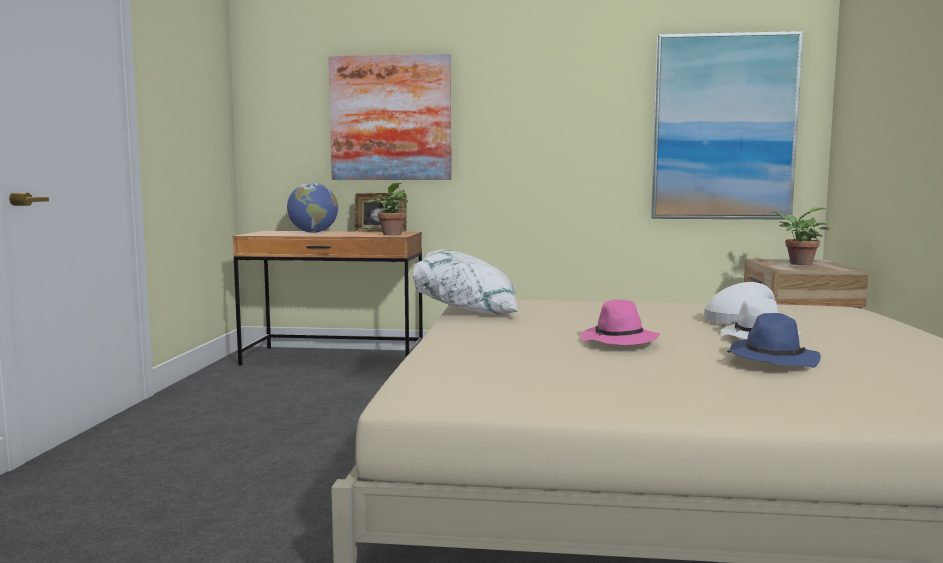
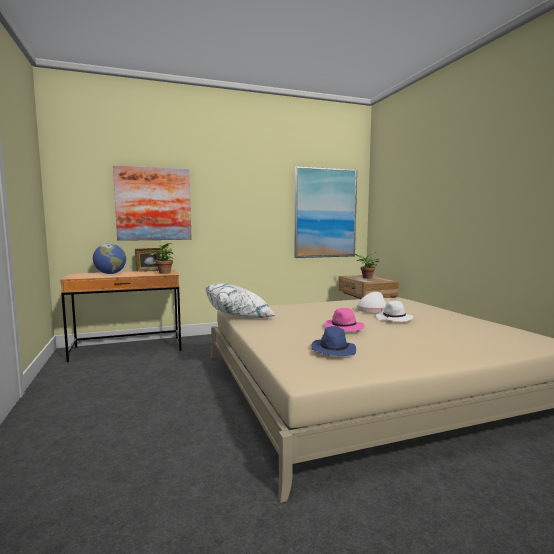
camera: 25 degrees left, 0 degrees up
blue hat [727,313,821,368] -> blue hat moved to [311,326,356,356]

